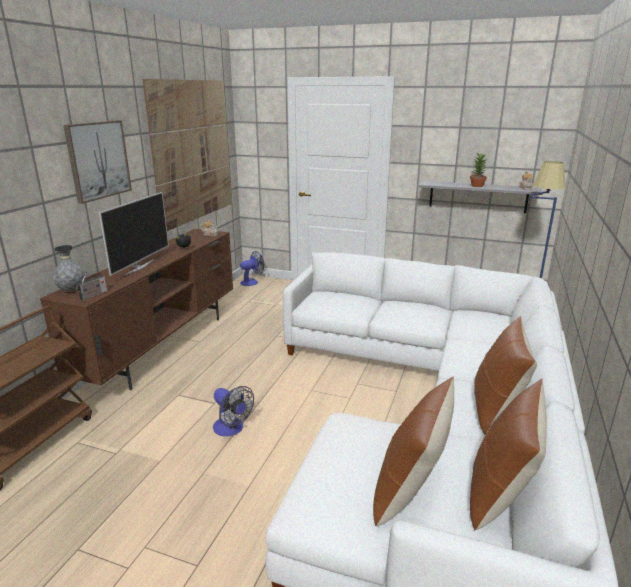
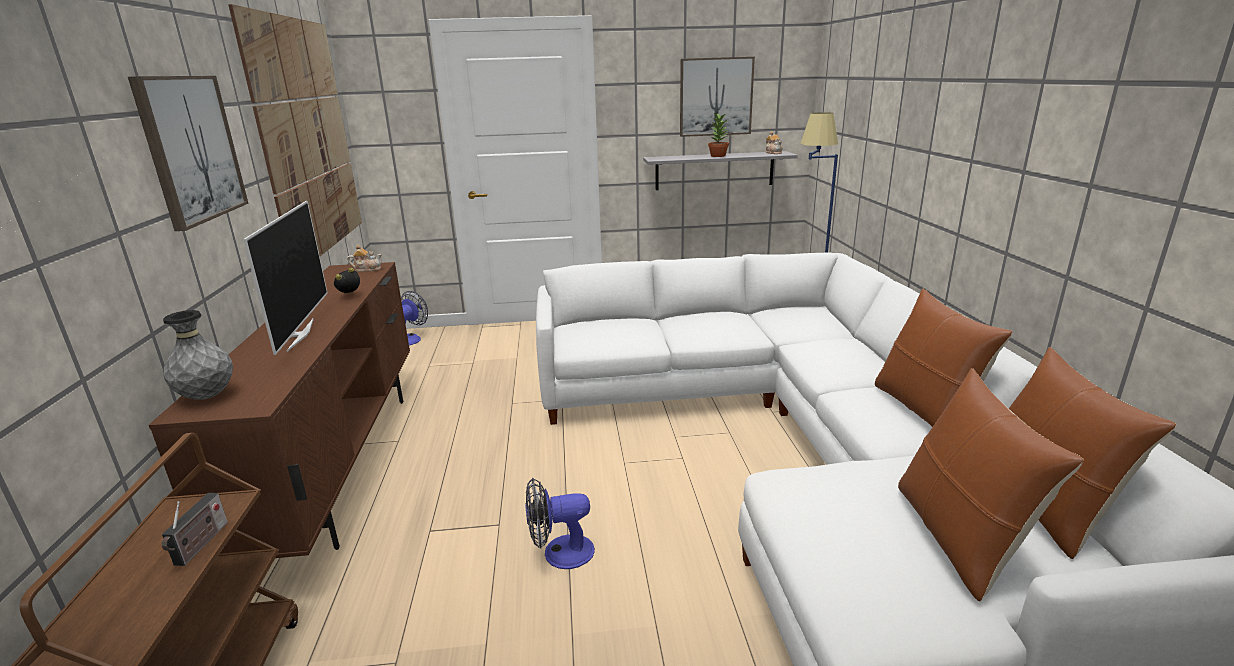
camera: 25 degrees left, 0 degrees up
radio [76,274,107,301] -> radio moved to [162,493,228,566]
fan [213,386,254,437] -> fan turned 150 degrees clockwise [525,478,595,569]
none -> picture [680,57,755,137]

